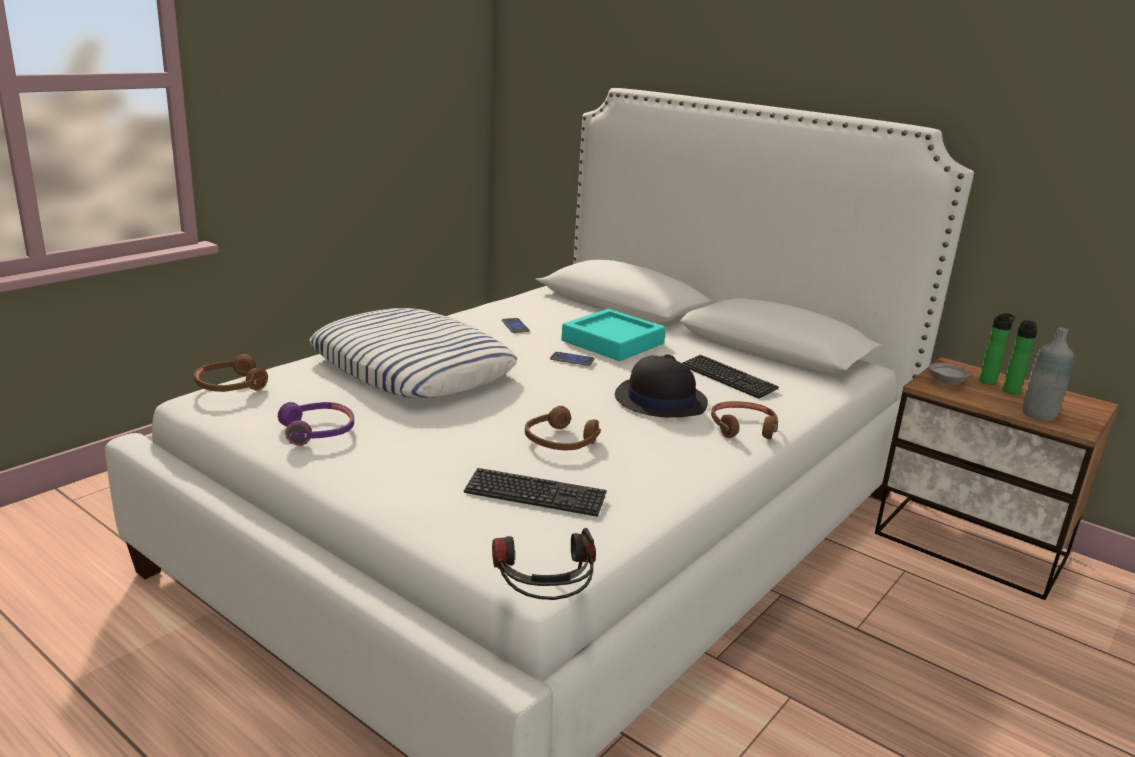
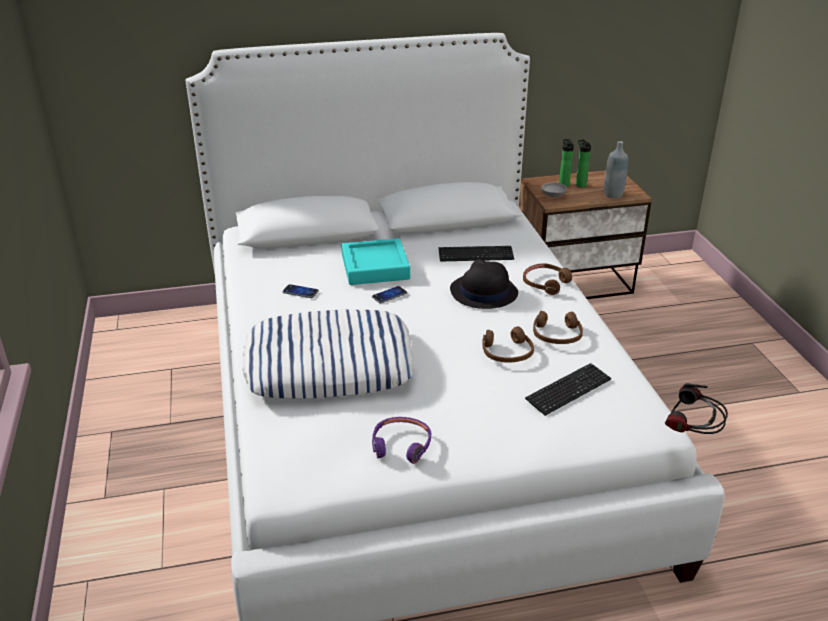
camera: 50 degrees left, 10 degrees up
brown headphones [194,354,268,392] -> brown headphones moved to [533,311,583,344]

